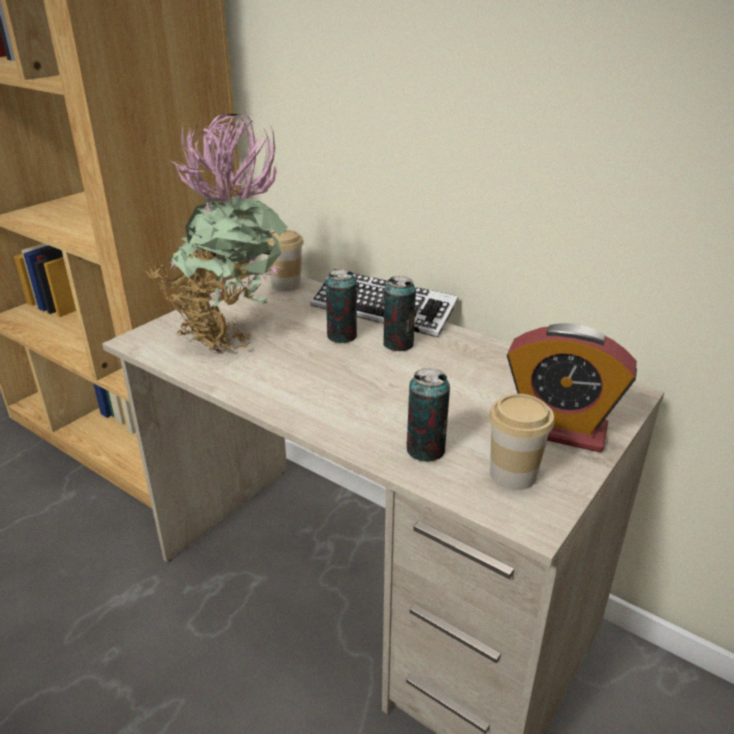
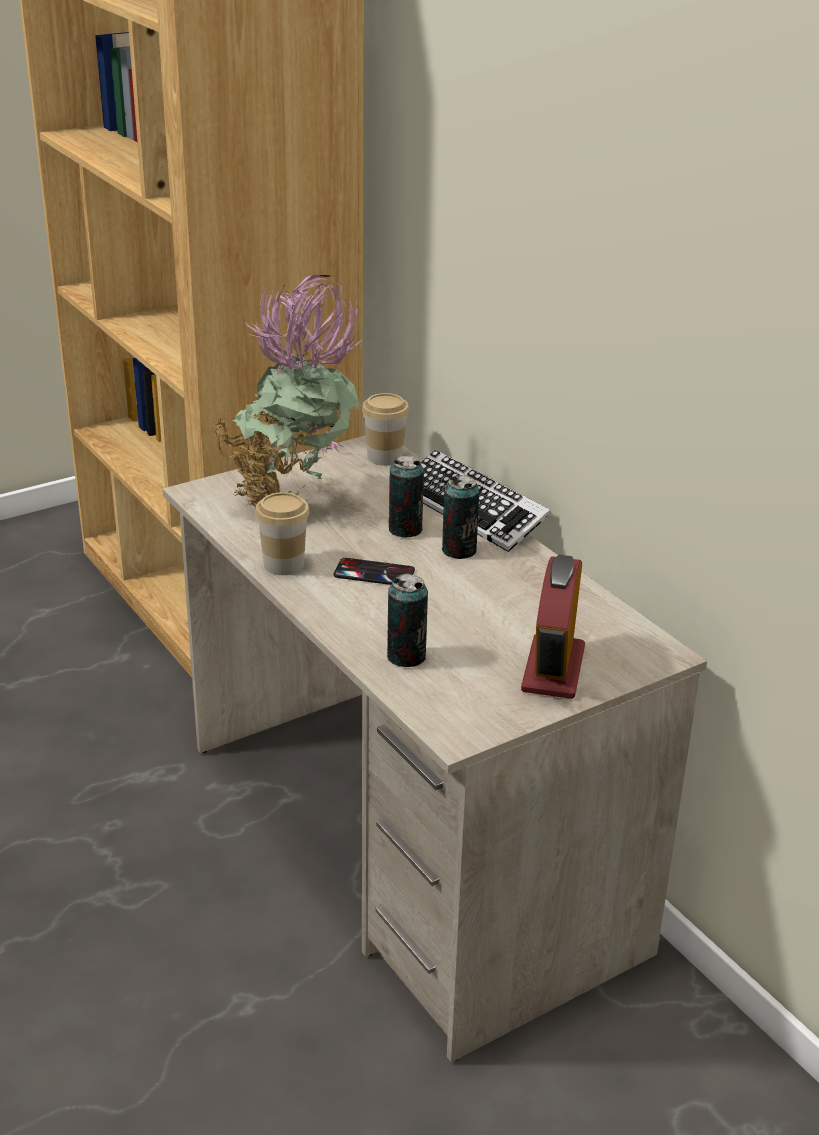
camera: 20 degrees right, 0 degrees up
cup [489,394,554,490] -> cup moved to [255,492,310,575]
alarm clock [507,323,637,453] -> alarm clock turned 60 degrees clockwise [521,555,585,699]
none -> phone [334,558,415,585]

